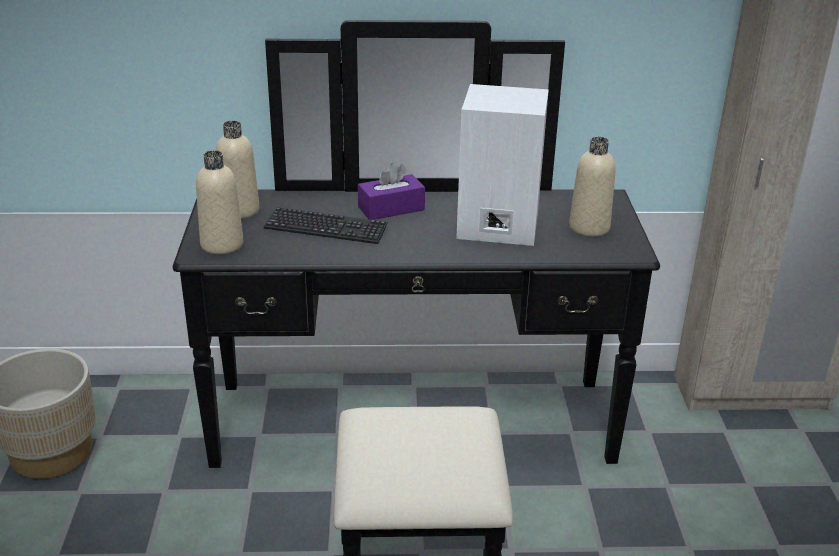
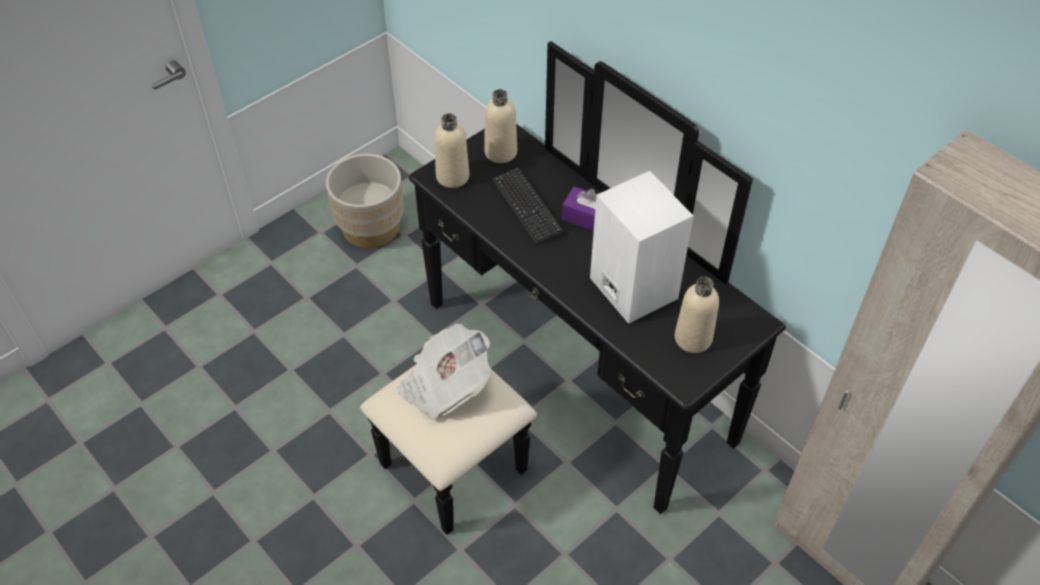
camera: 50 degrees right, 20 degrees up
none -> newspaper [398,324,491,421]

